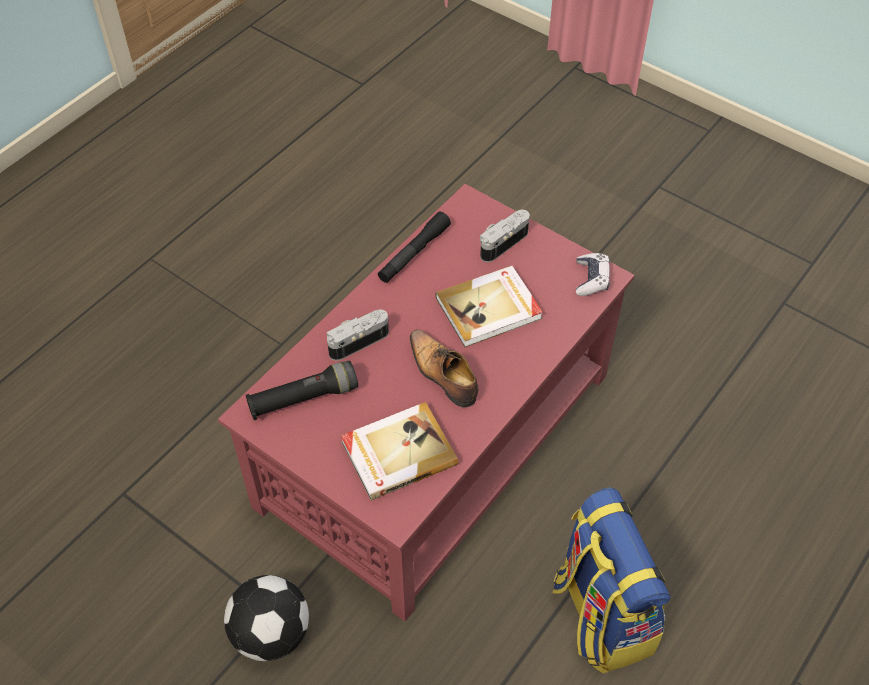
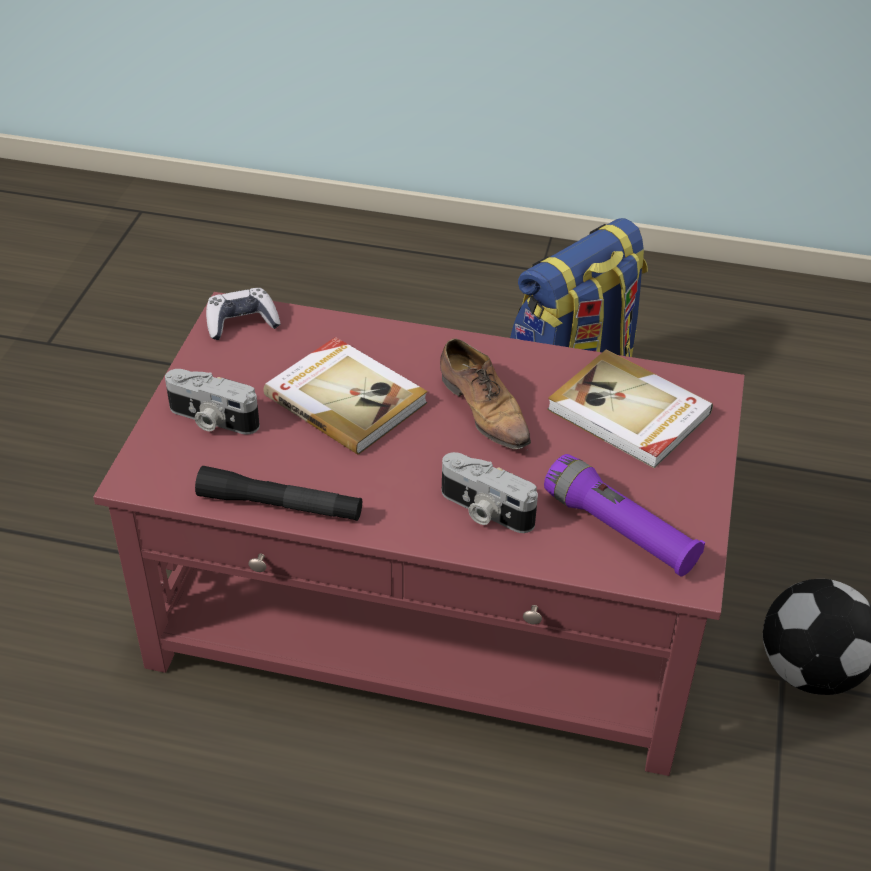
camera: 115 degrees left, 10 degrees down
black flashlight [246,360,358,420] -> purple flashlight [544,454,705,576]
shoe [410,329,478,407] -> shoe turned 60 degrees counterclockwise [440,339,531,449]

